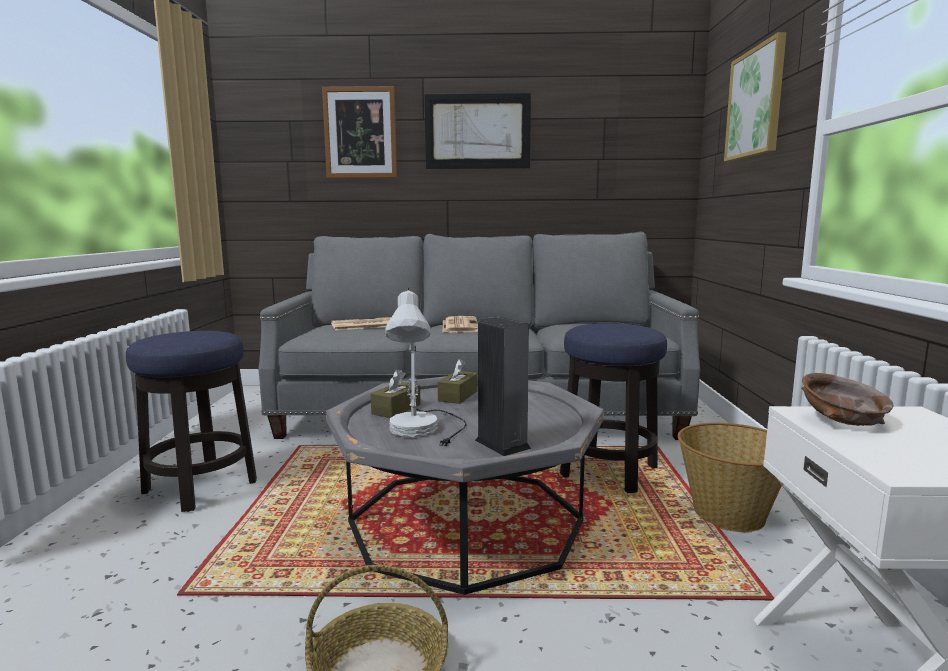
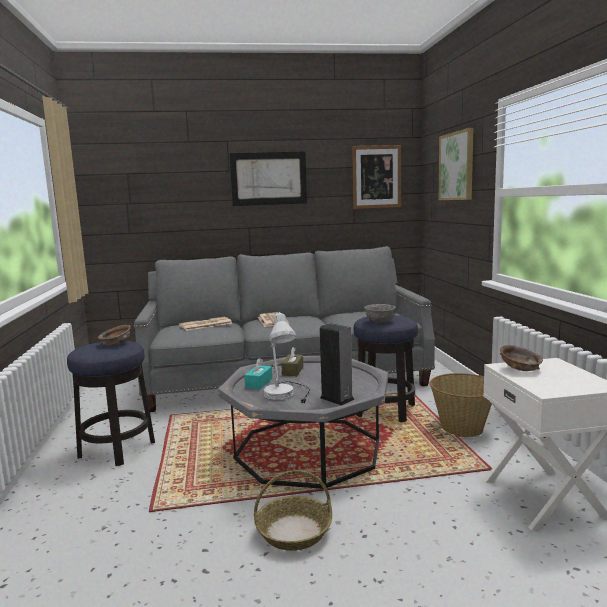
camera: 10 degrees left, 0 degrees up
picture [322,86,397,178] -> picture moved to [352,145,401,209]
brown tissue box [371,369,421,418] -> turquoise tissue box [244,358,272,389]
none -> brown bowl [98,325,131,346]
none -> grey bowl [364,304,396,323]

